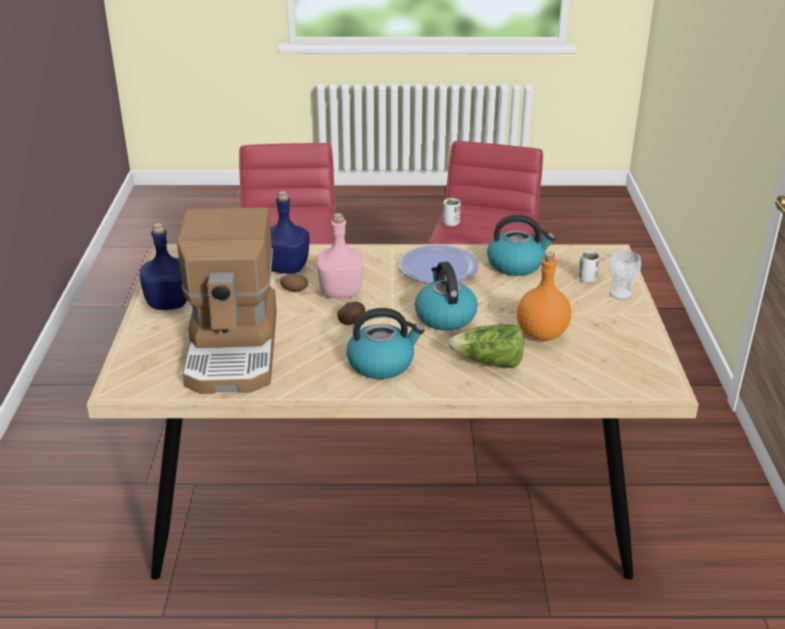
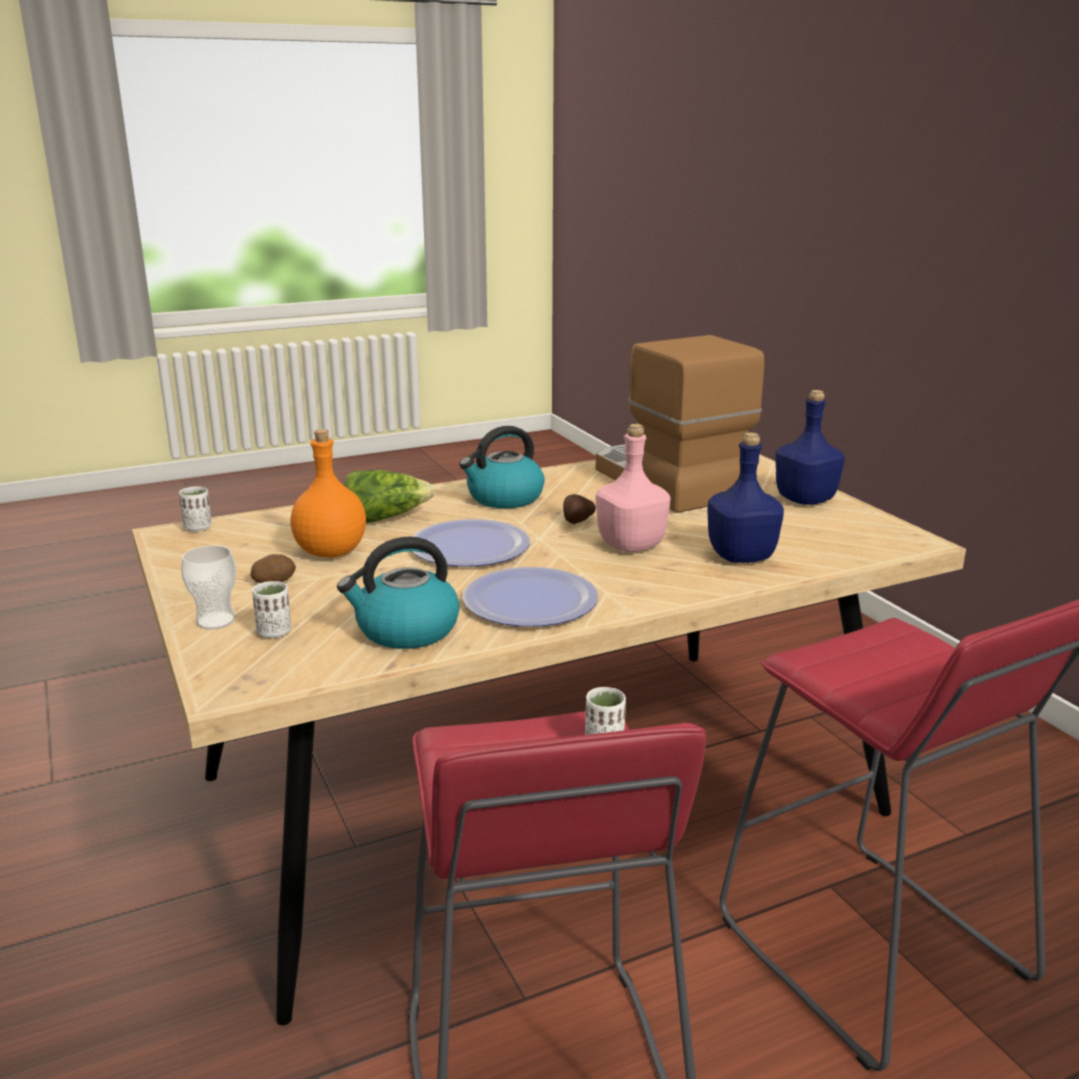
camera: 155 degrees right, 10 degrees down
potato [280,273,308,291] -> potato moved to [251,554,296,583]
kettle [415,262,478,331] -> plate [412,519,530,567]
none -> white cup [179,487,212,532]

